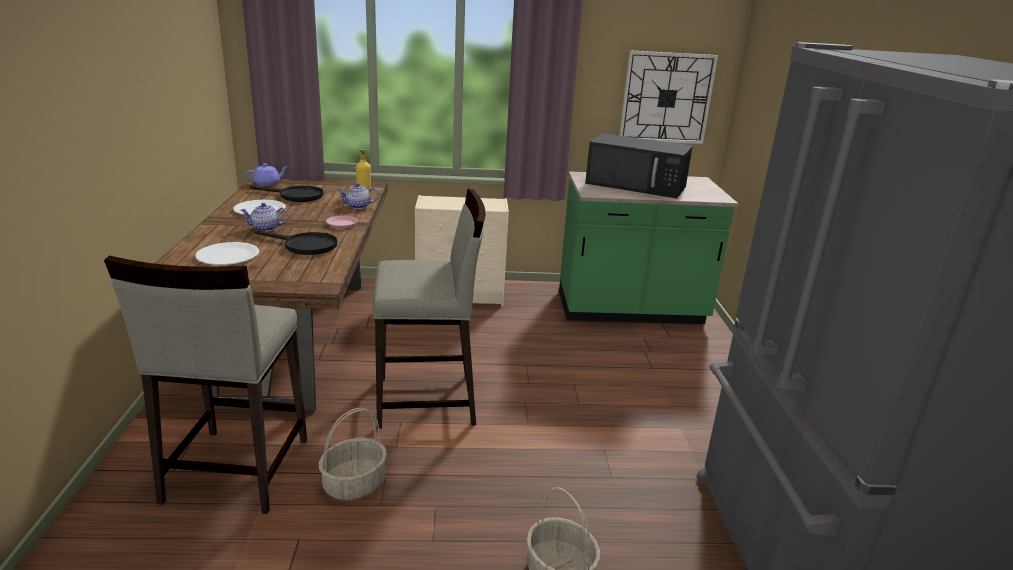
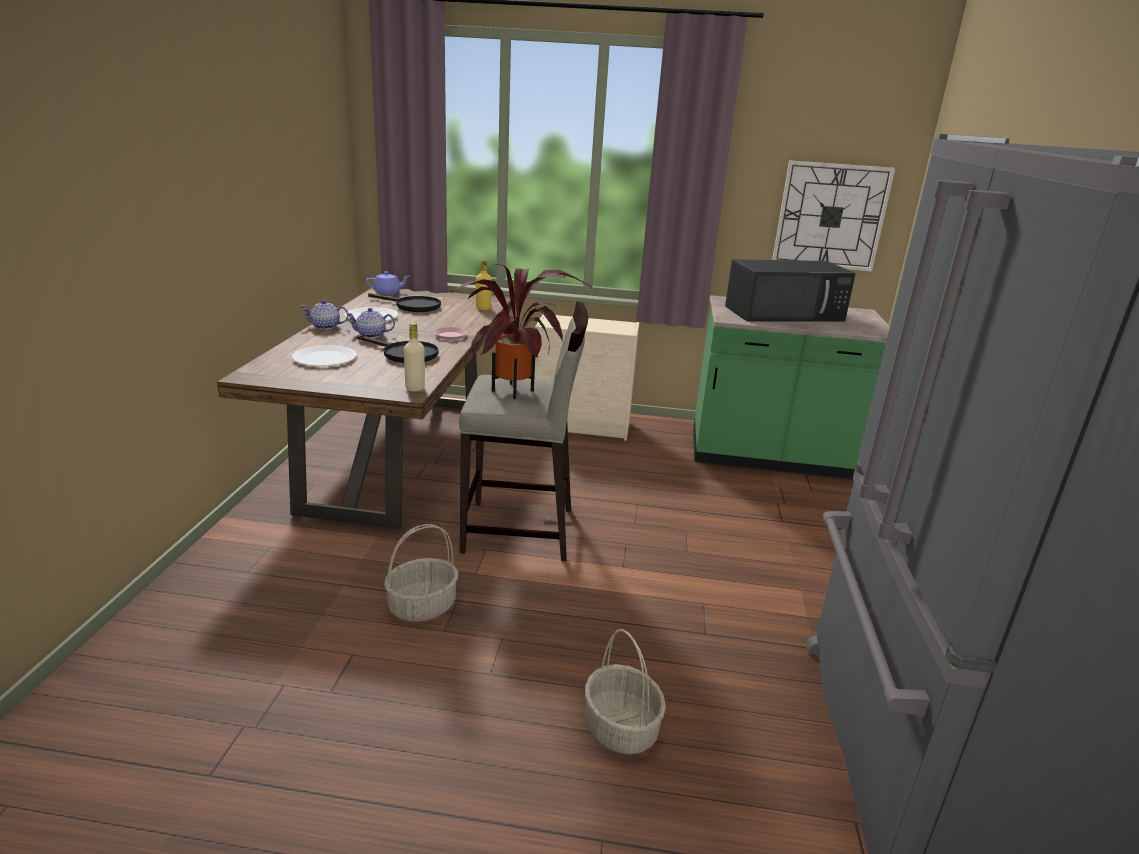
camera: 10 degrees right, 0 degrees up
beige stool [104,256,307,514] -> none
teapot [337,183,379,209] -> teapot moved to [301,300,349,330]
black microwave [585,133,693,199] -> black microwave turned 45 degrees counterclockwise [725,259,856,321]
none -> beige bottle [404,323,425,392]
none -> potted plant [450,264,591,399]

